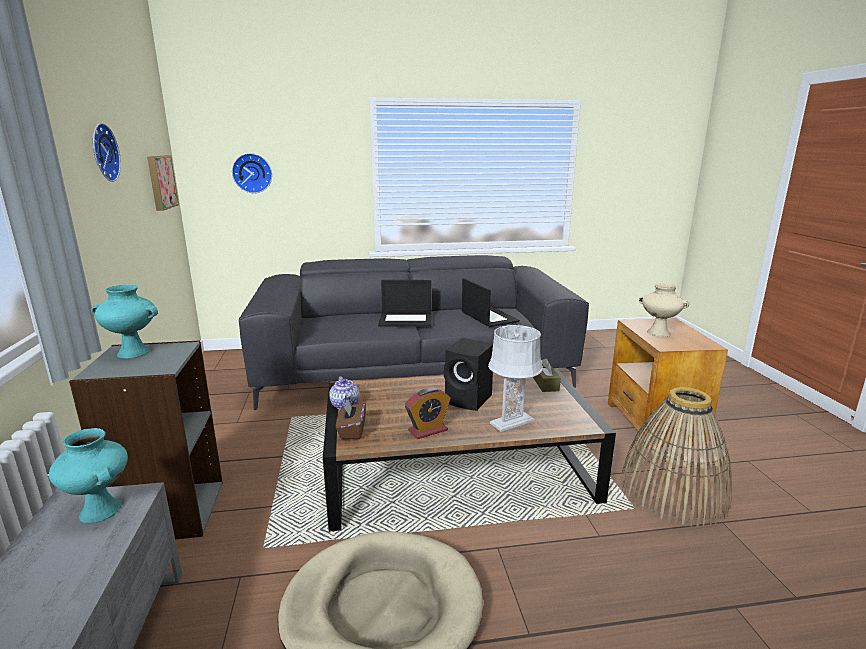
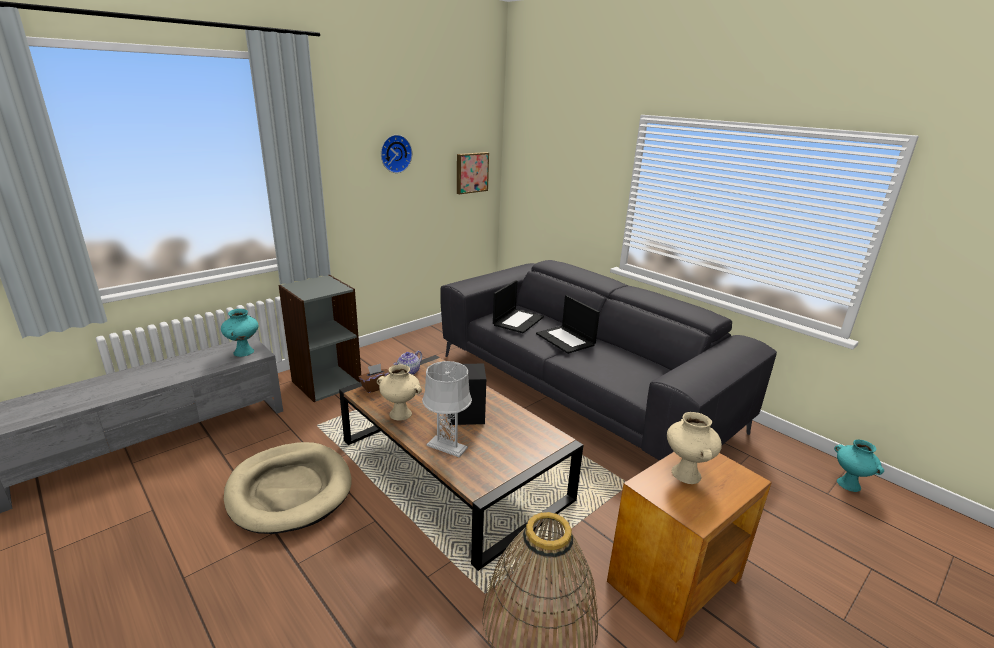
camera: 55 degrees right, 5 degrees up
turquoise vase [91,285,158,359] -> turquoise vase moved to [834,439,884,492]
wall clock [232,153,272,193] -> none
alarm clock [405,388,451,439] -> beige vase [377,364,422,421]
laptop [462,278,520,327] -> laptop moved to [493,280,544,333]
brown tissue box [533,358,561,392] -> none

